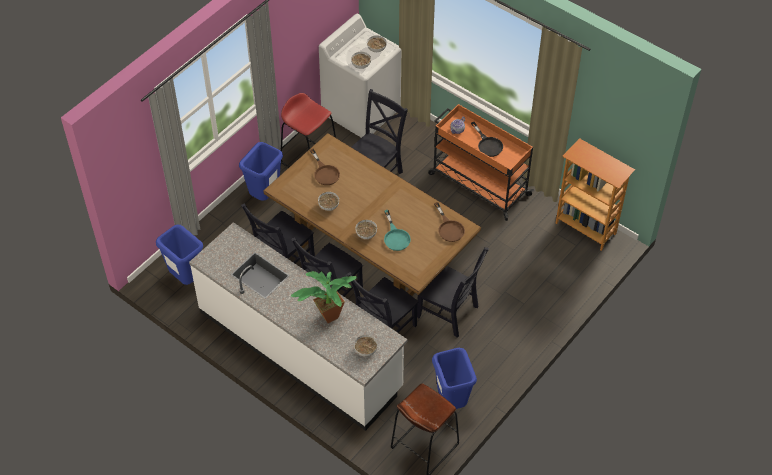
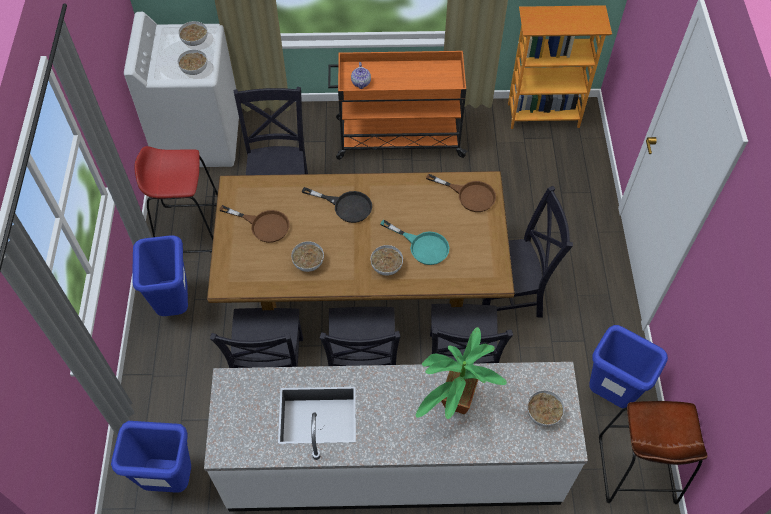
camera: 40 degrees left, 5 degrees up
black frying pan [471,122,503,157] -> black frying pan moved to [302,187,372,223]

